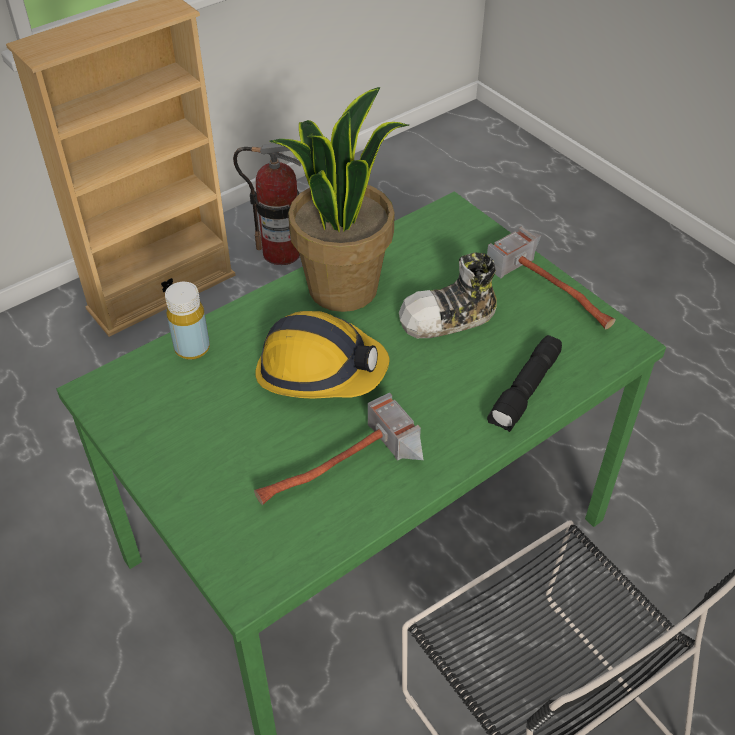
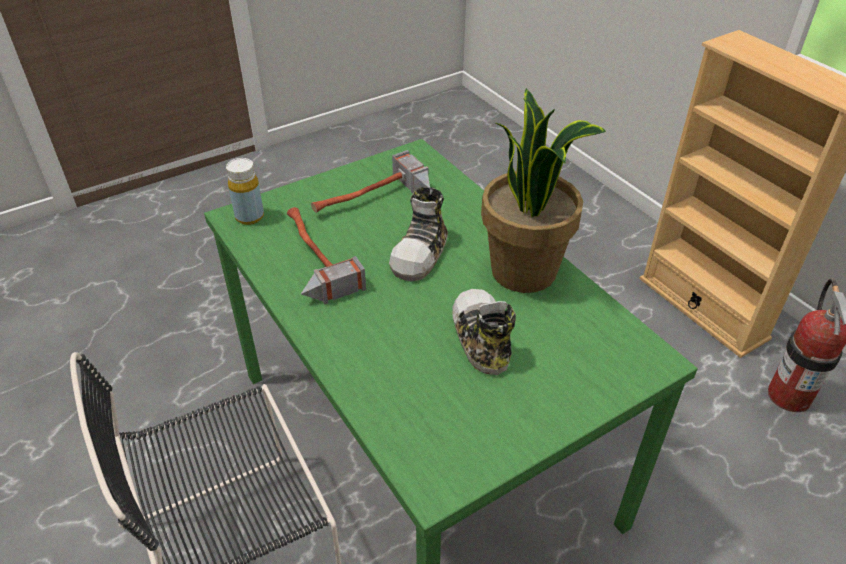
camera: 95 degrees right, 5 degrees down
yellow bottle [165,282,210,360] -> yellow bottle moved to [226,158,264,225]
hard hat [255,311,389,399] -> shoe [389,187,448,281]
hammer [487,227,616,330] -> hammer moved to [311,150,430,213]
black flashlight [487,335,562,432] -> none

